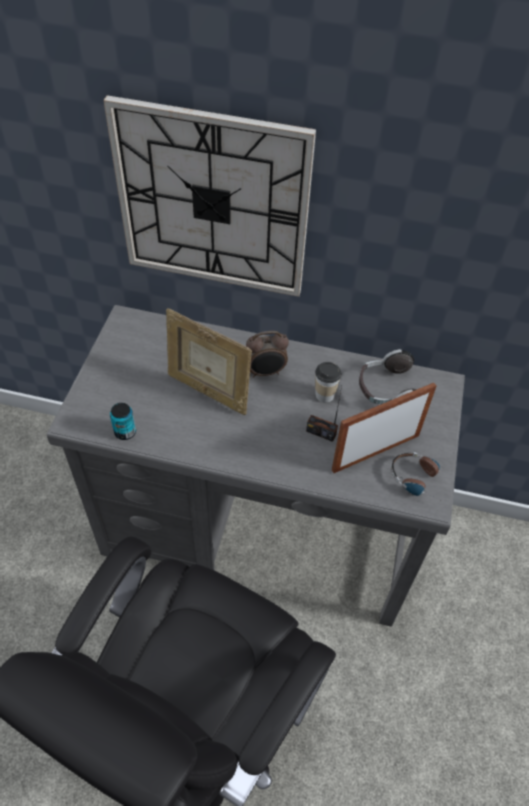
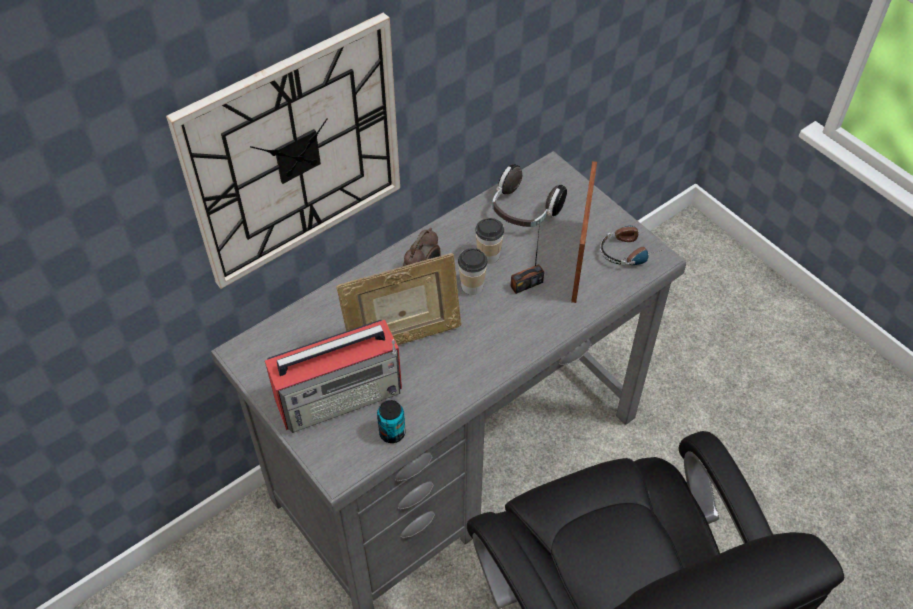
camera: 50 degrees left, 0 degrees up
none -> radio [265,320,402,433]
none -> cup [458,249,487,295]

